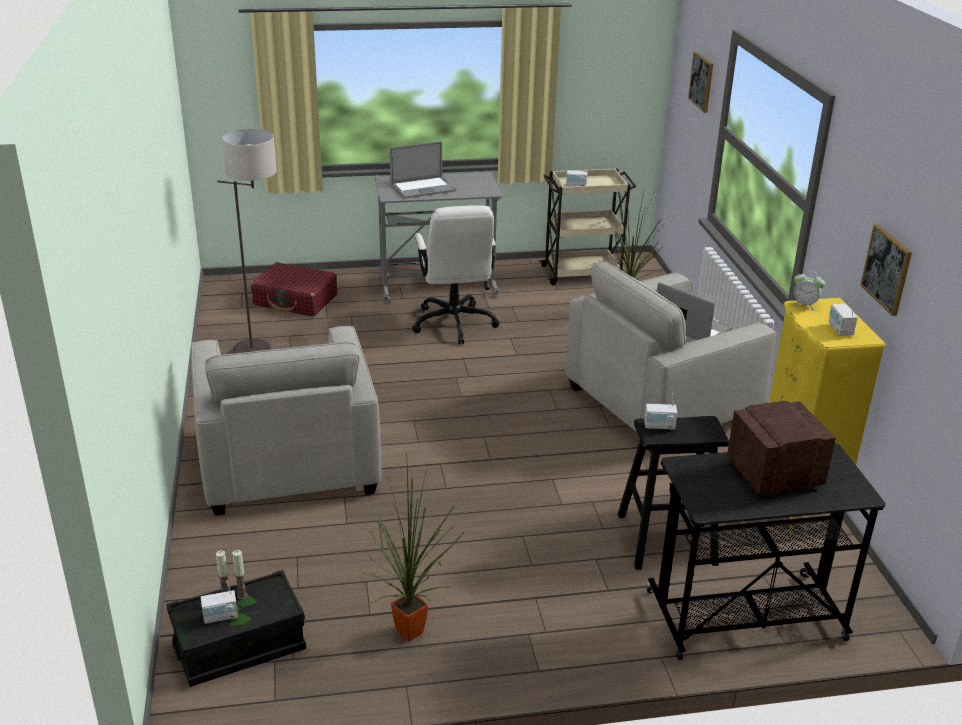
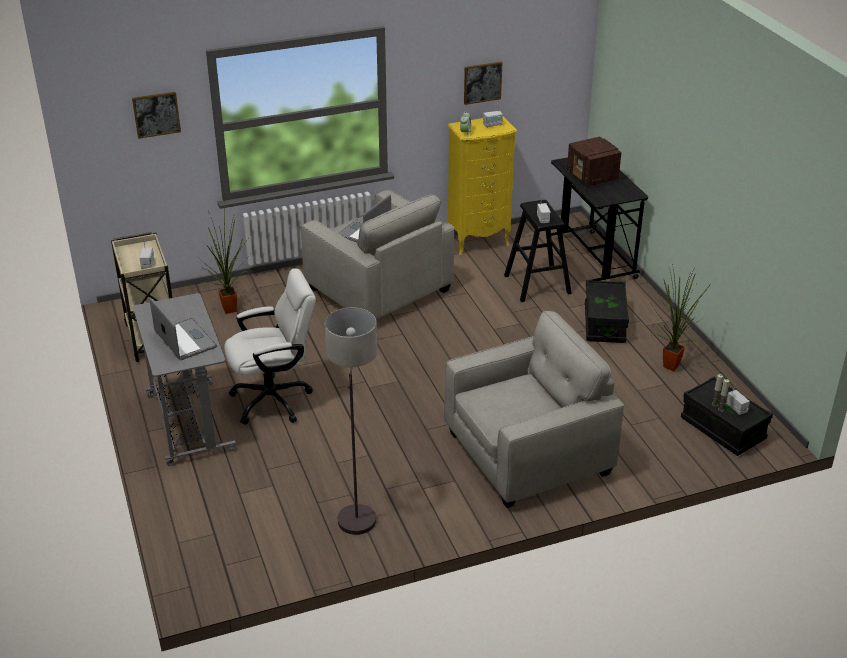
camera: 100 degrees left, 5 degrees up
red suitcase [251,262,337,317] -> none
none -> black storage box [585,280,629,343]

